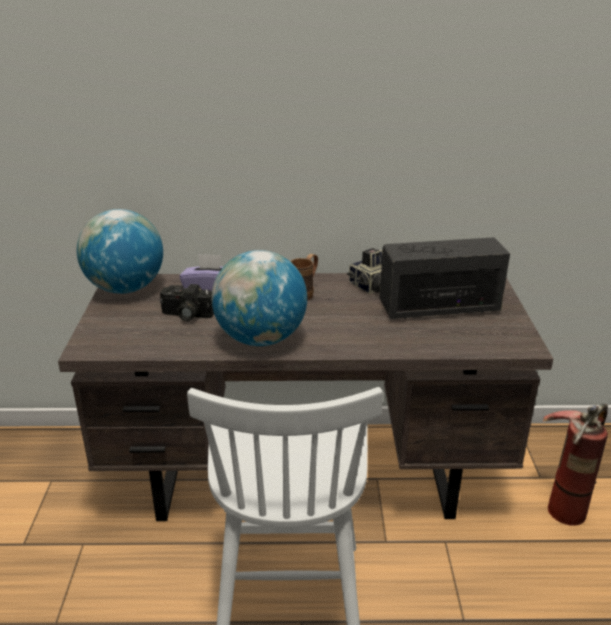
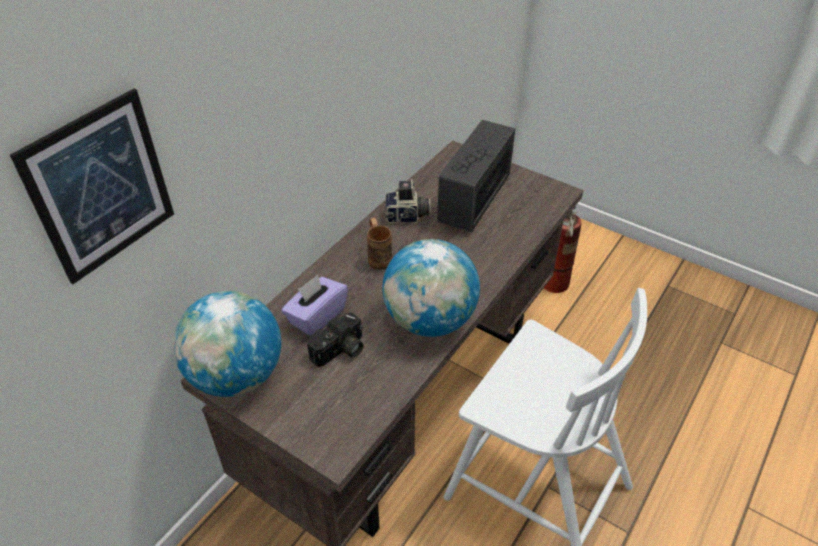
camera: 55 degrees left, 15 degrees up
none -> picture [10,89,174,284]

